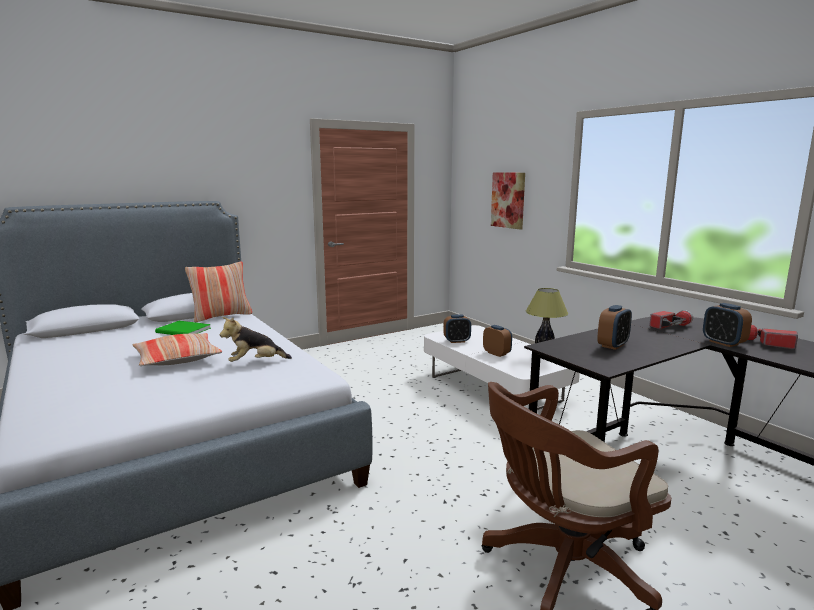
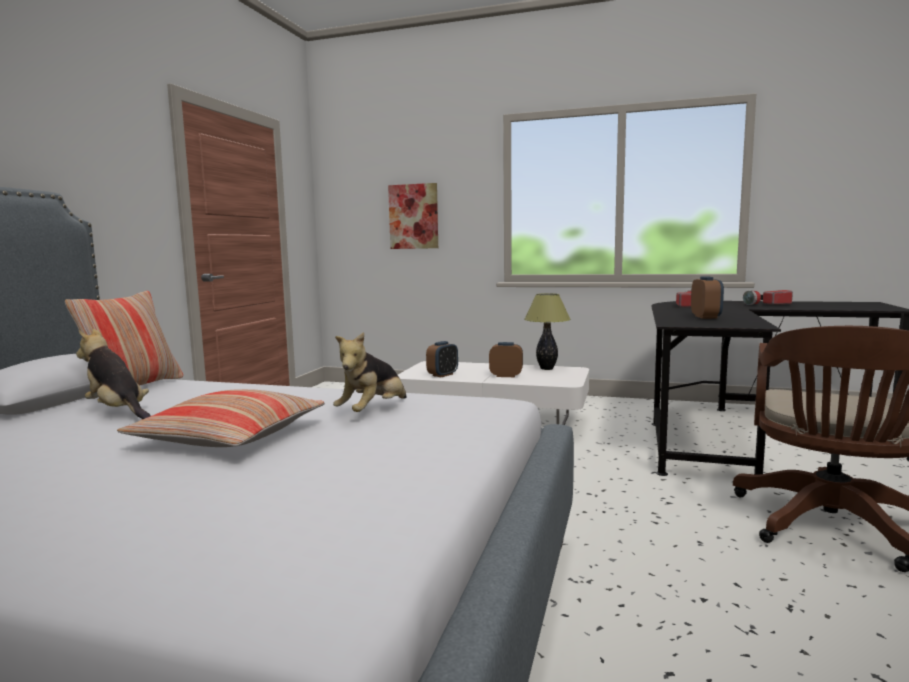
camera: 40 degrees left, 5 degrees down
green book [155,321,211,335] -> plush toy [76,329,151,419]
alarm clock [703,303,752,347] -> none

